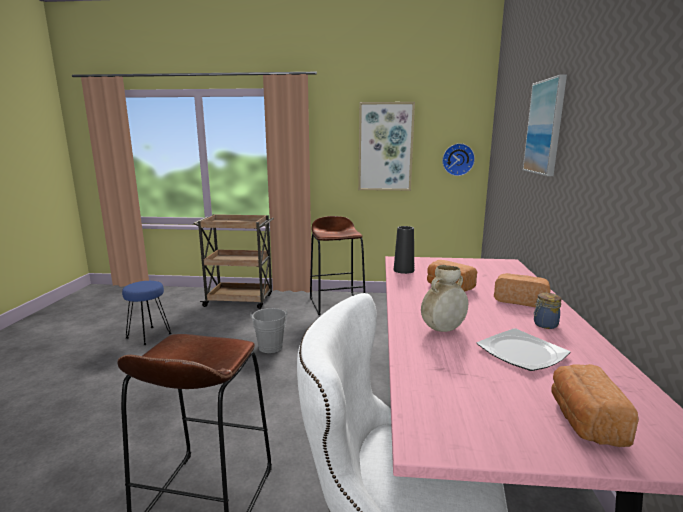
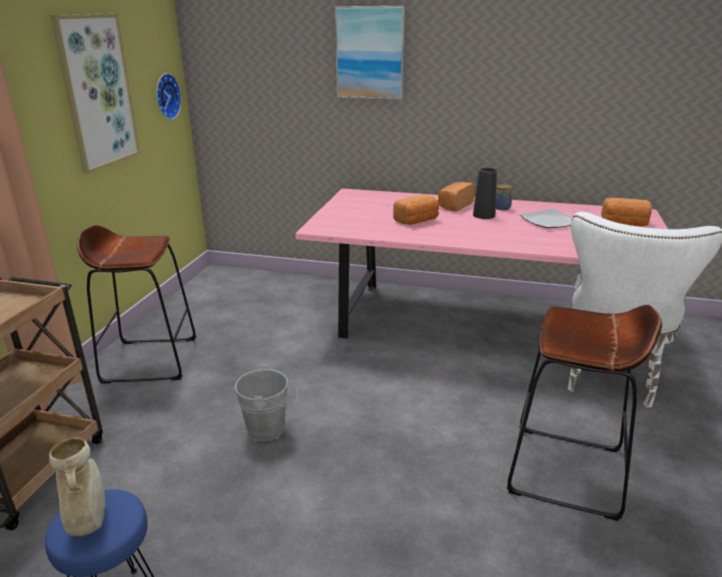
camera: 80 degrees left, 10 degrees up
black vase [394,226,414,274] -> black vase moved to [473,168,497,219]
beige vase [421,265,468,332] -> beige vase moved to [49,438,105,536]

